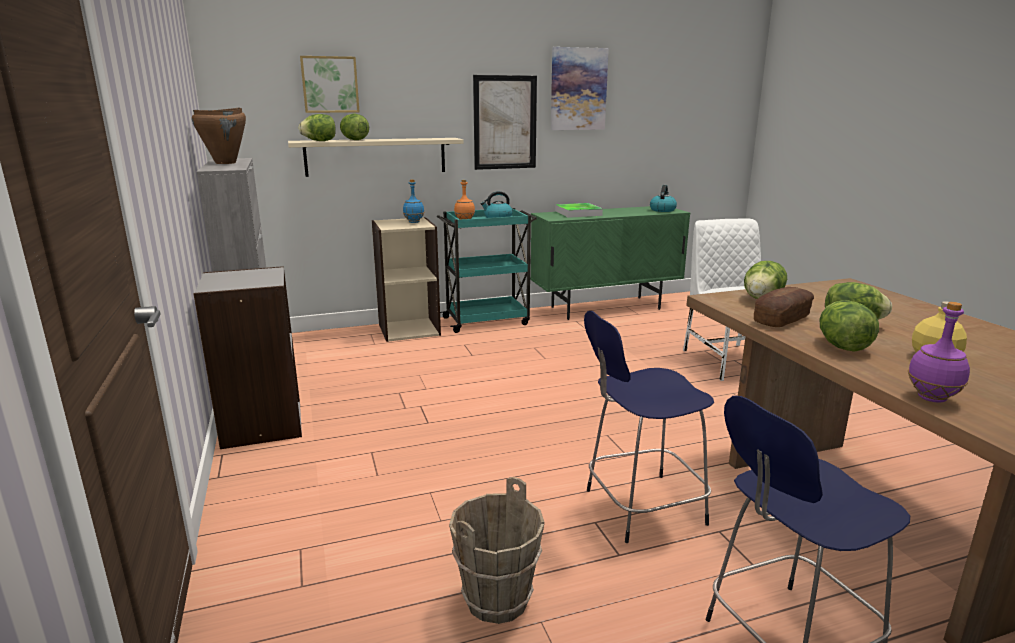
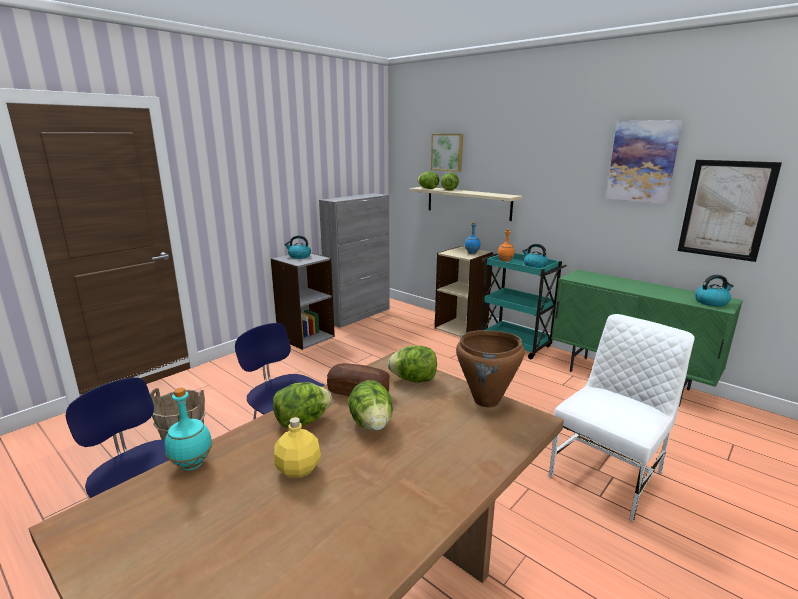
camera: 60 degrees right, 0 degrees up
brown cooking pot [192,108,246,164] -> brown cooking pot moved to [456,330,525,408]
picture [473,75,537,170] -> picture moved to [678,160,782,262]
tray [555,203,603,218] -> none
purple bottle [908,302,970,403] -> turquoise bottle [164,388,212,470]
none -> kettle [284,235,311,259]

